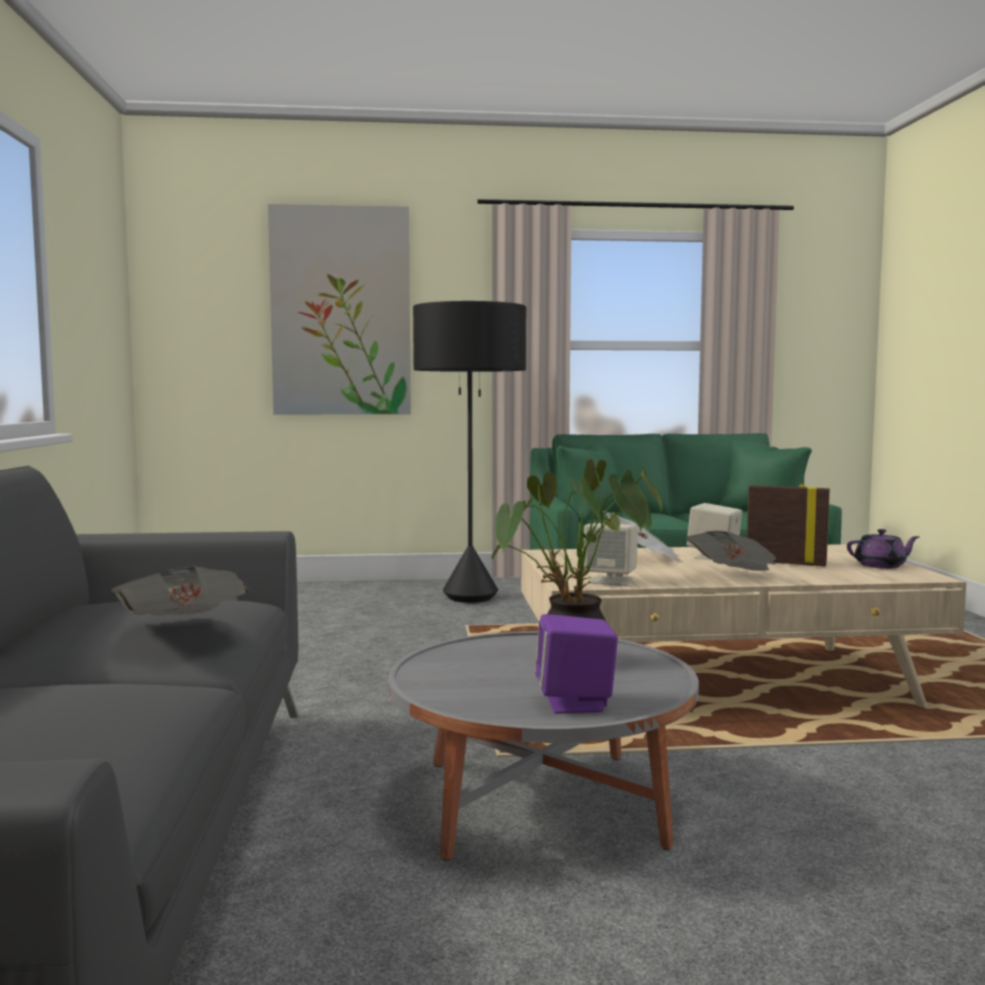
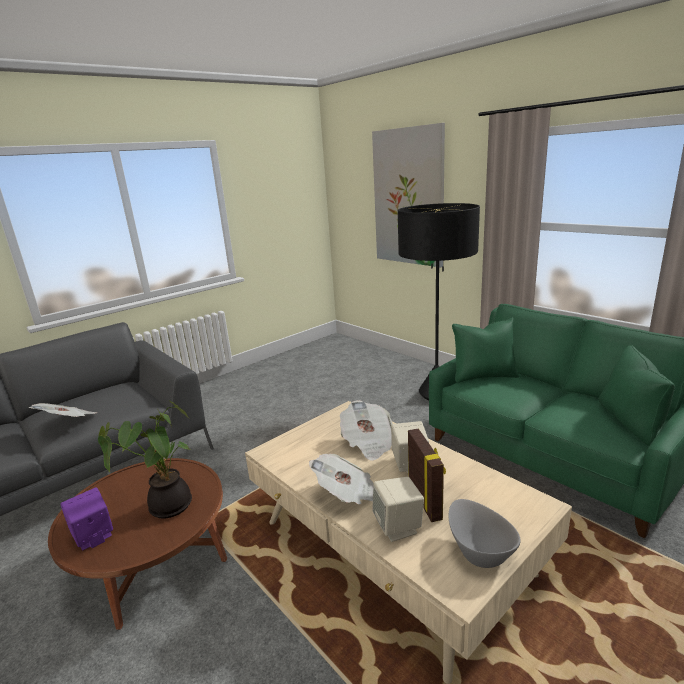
camera: 55 degrees right, 15 degrees up
grey coffee table [389,631,699,861] -> brown coffee table [48,458,227,630]
beige speaker [584,523,638,586] -> beige speaker moved to [372,477,424,542]
purple teapot [847,529,920,569] -> grey bowl [448,499,521,568]

